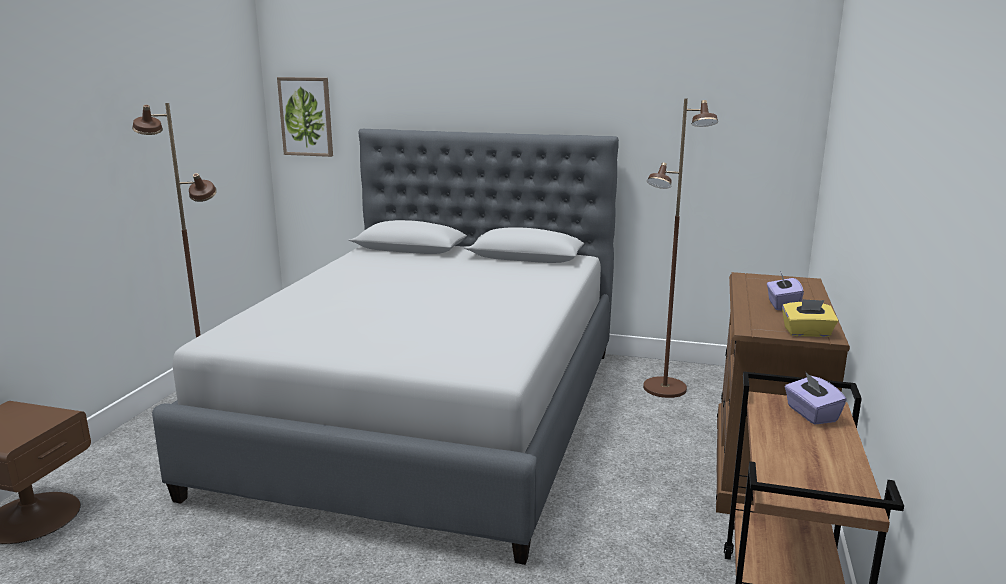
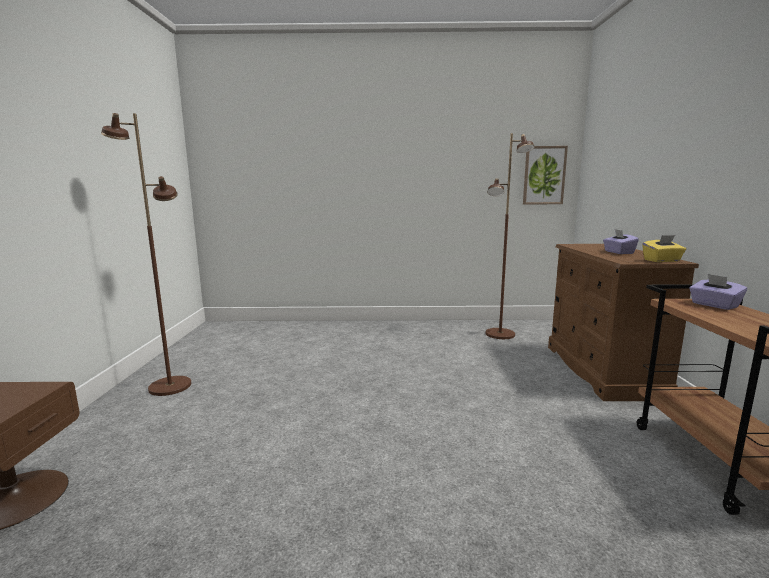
camera: 15 degrees left, 5 degrees down
grey bed [152,129,619,565] -> none
picture [277,77,333,157] -> picture moved to [523,146,568,205]

